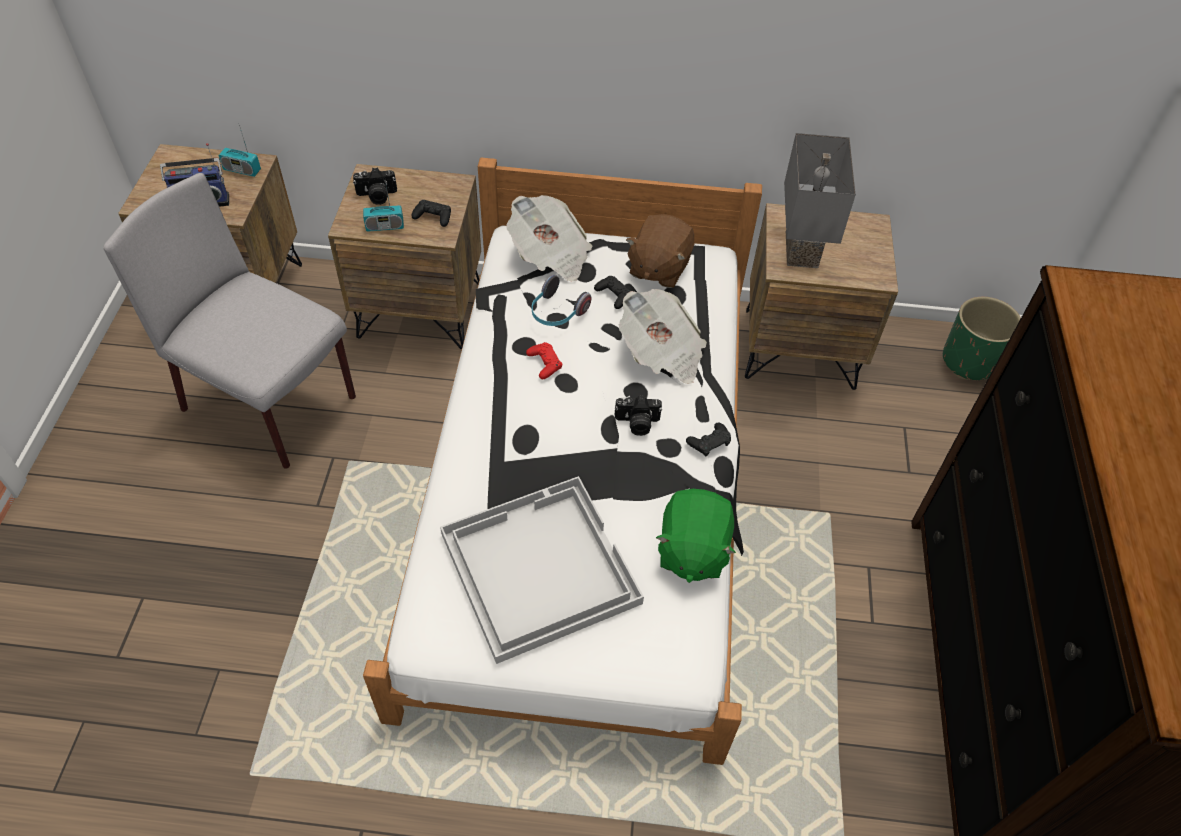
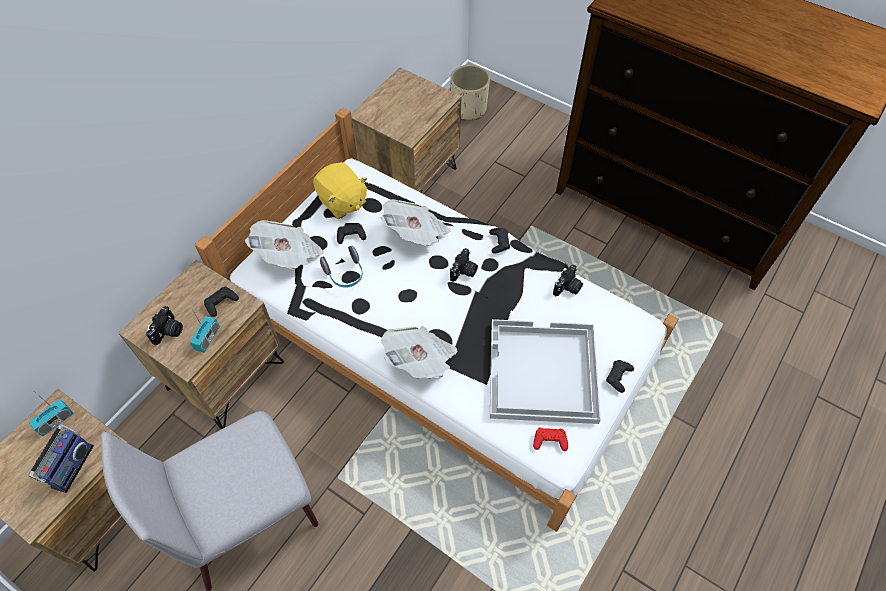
camera: 60 degrees left, 5 degrees up
red game controller [526,342,562,379] -> red game controller moved to [533,427,568,451]
brown plush toy [626,214,695,288] -> yellow plush toy [313,162,367,219]
green plush toy [656,489,736,583] -> camera [553,265,583,296]
grey table lamp [784,133,856,268] -> none
green planter [943,297,1021,380] -> beige planter [450,65,490,120]
none -> newspaper [381,326,458,378]
none -> black game controller [606,360,634,393]

